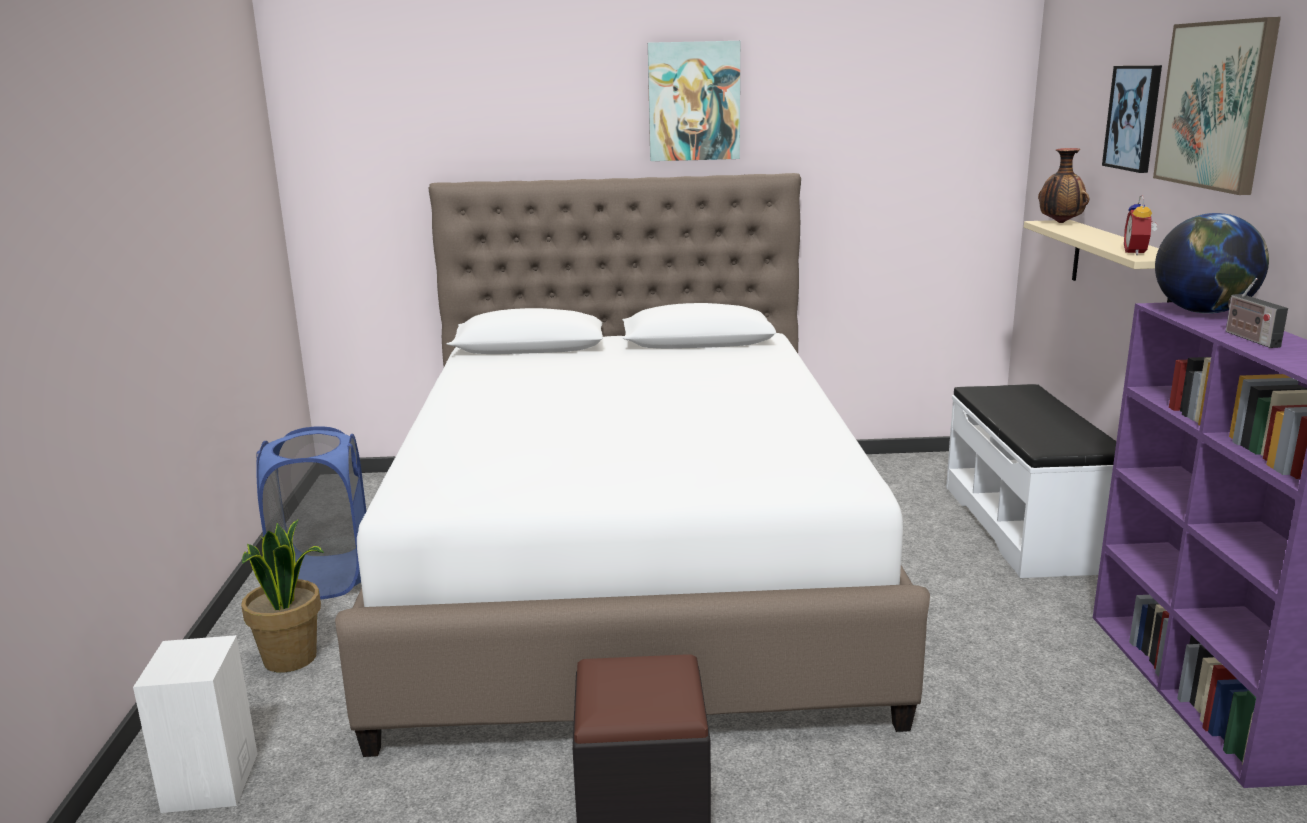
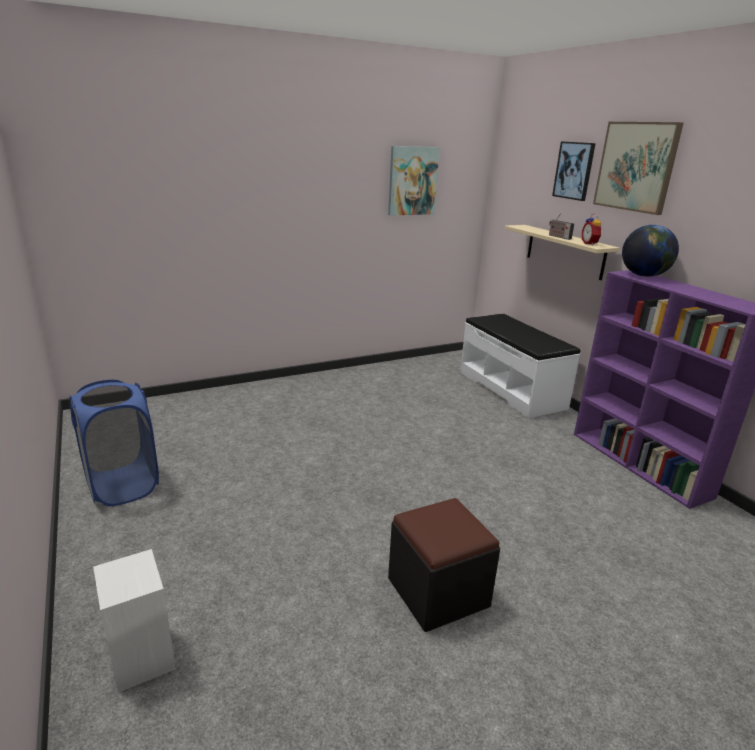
camera: 25 degrees left, 5 degrees up
potted plant [241,519,324,672] -> none
white bed [335,173,930,757] -> none
picture [648,41,740,161] -> picture moved to [388,146,440,216]
vase [1038,148,1089,223] -> none
radio [1226,278,1288,348] -> radio moved to [549,212,574,240]

